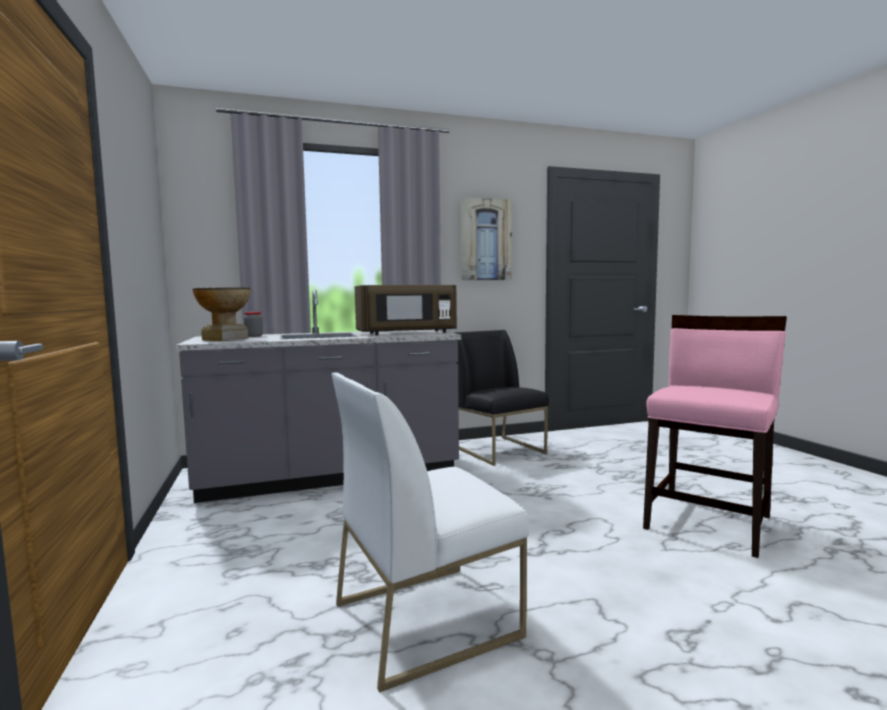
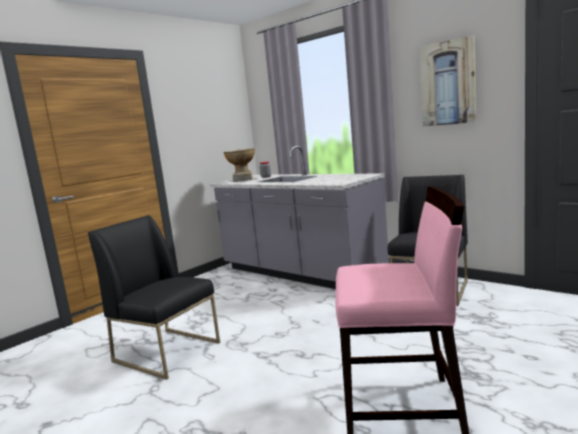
camera: 60 degrees right, 5 degrees up
white chair [331,372,529,692] -> black chair [88,215,220,380]
brown microwave [355,285,457,335] -> none

